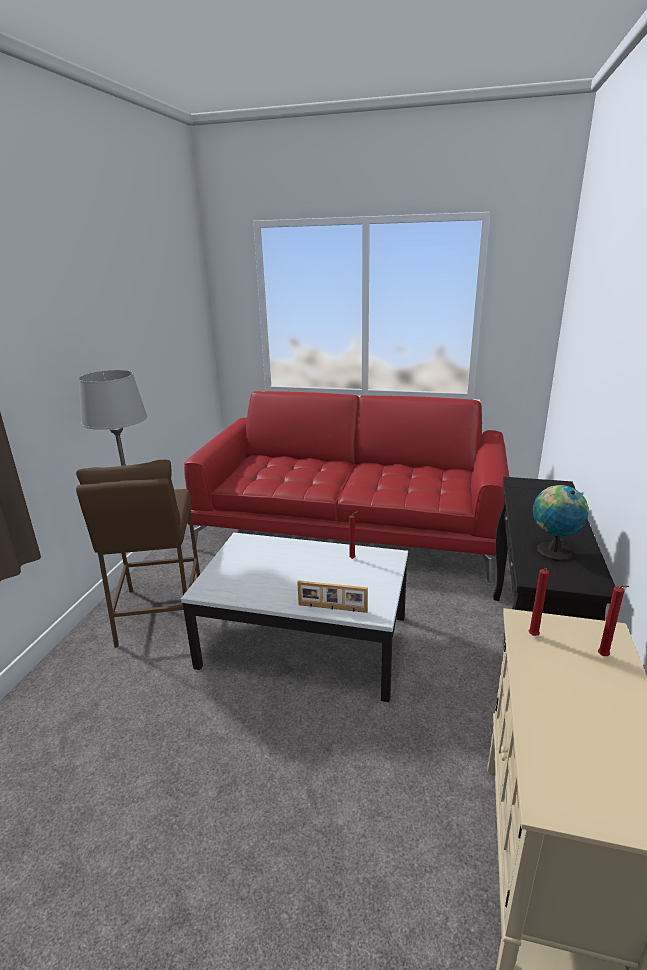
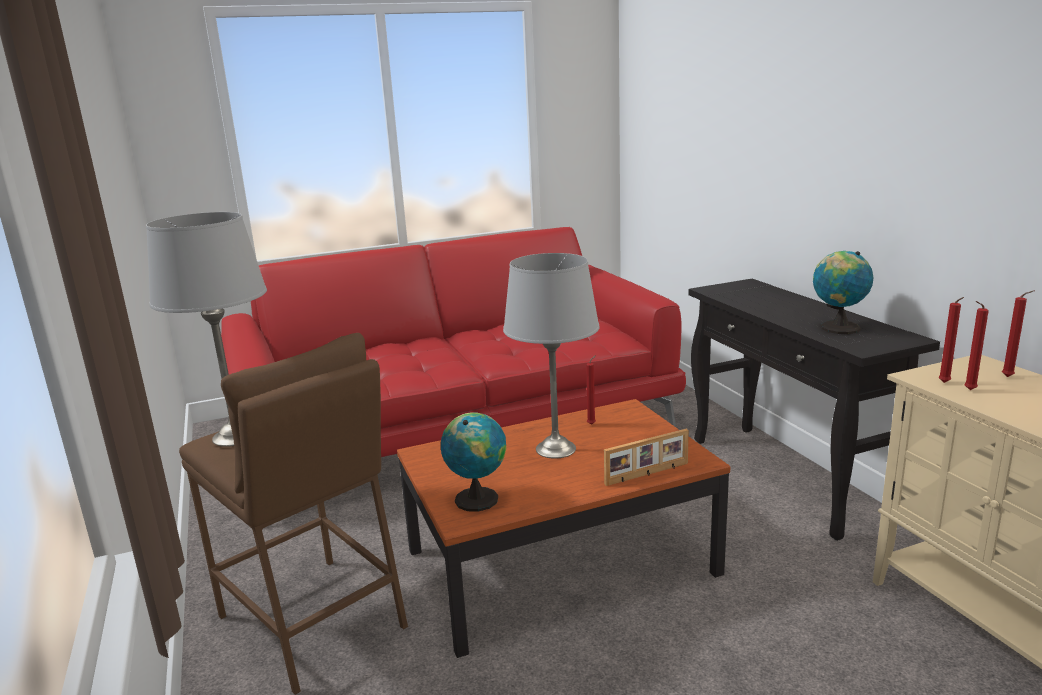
camera: 35 degrees left, 5 degrees down
white coffee table [181,533,408,702] -> brown coffee table [397,399,731,658]
none -> globe [441,412,506,512]
none -> grey table lamp [503,253,600,459]
none -> red candle [964,301,989,390]

